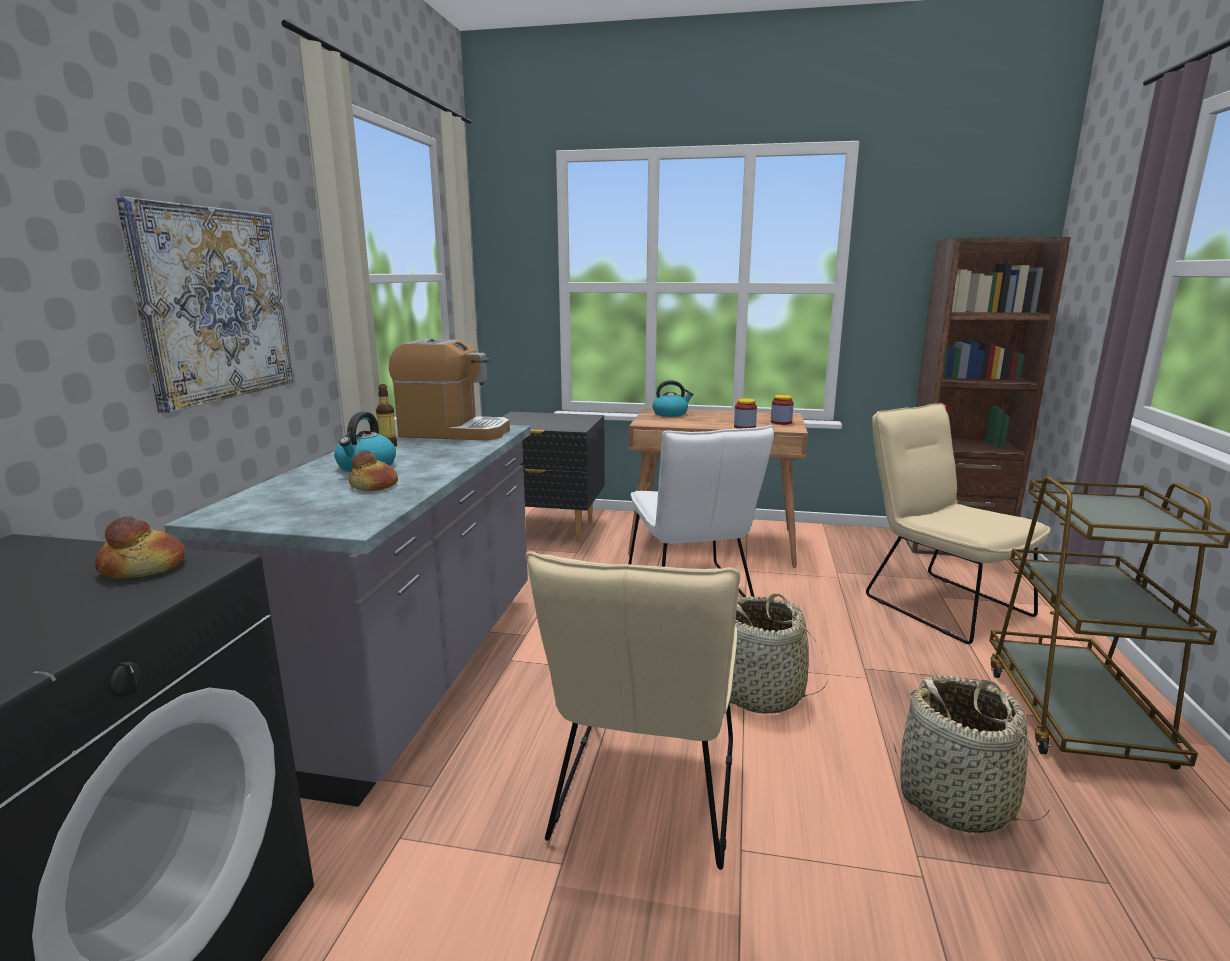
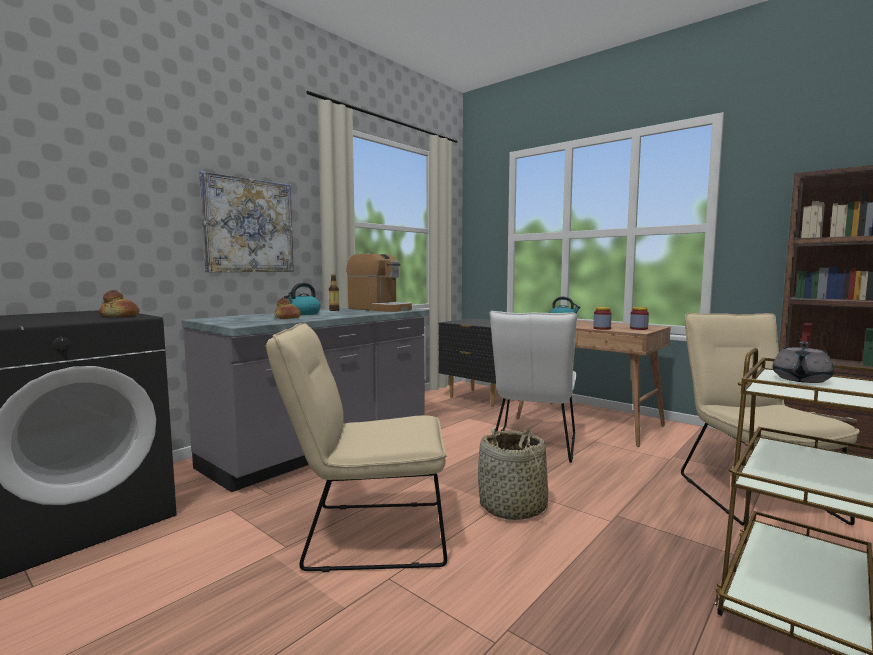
camera: 30 degrees right, 10 degrees down
beige chair [525,551,740,870] -> beige chair turned 45 degrees clockwise [266,322,447,572]
basket [894,675,1052,833] -> none
none -> grey teapot [773,342,834,383]

